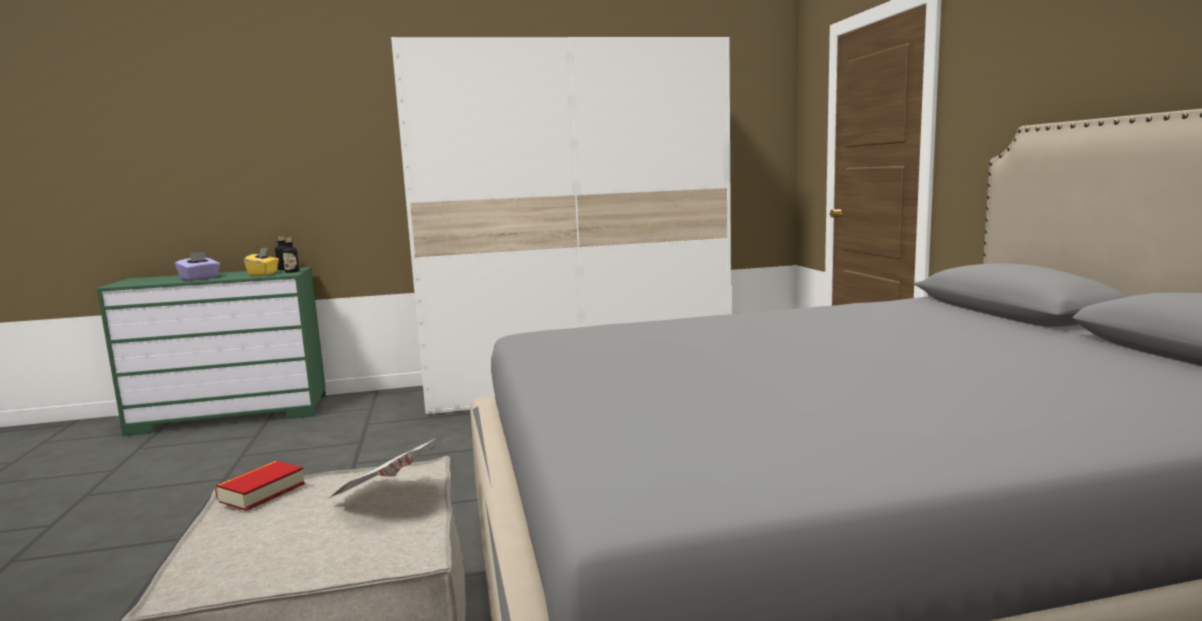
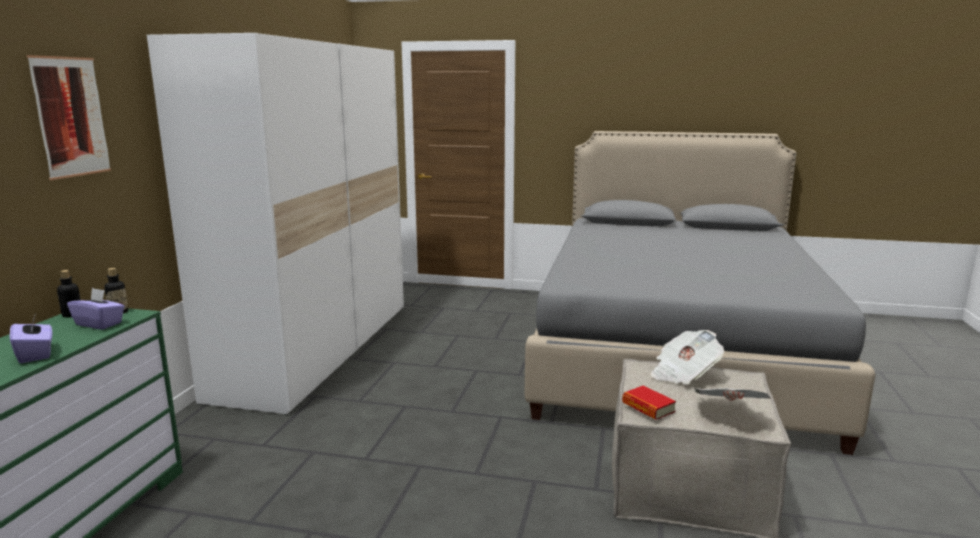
camera: 65 degrees left, 5 degrees up
yellow tissue box [244,247,279,276] -> purple tissue box [67,288,125,330]
none -> picture [27,55,111,180]
none -> newspaper [694,388,771,401]

